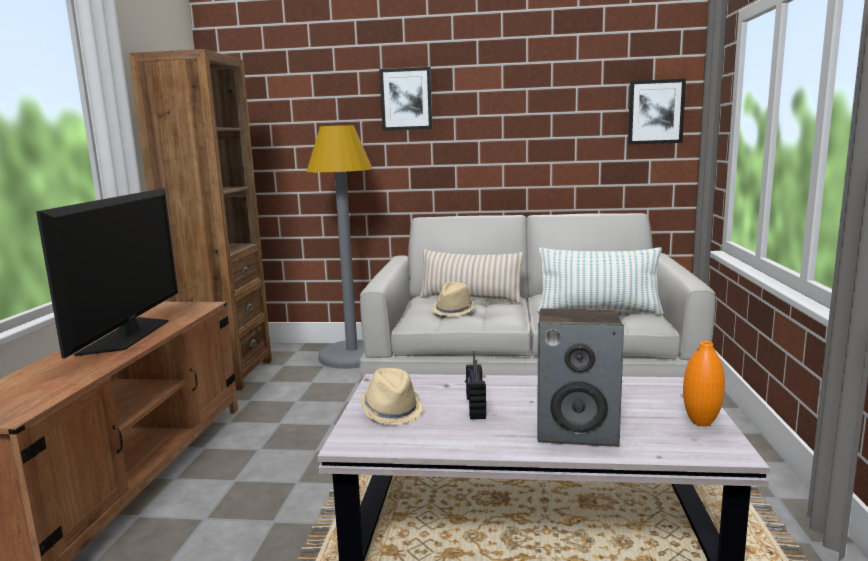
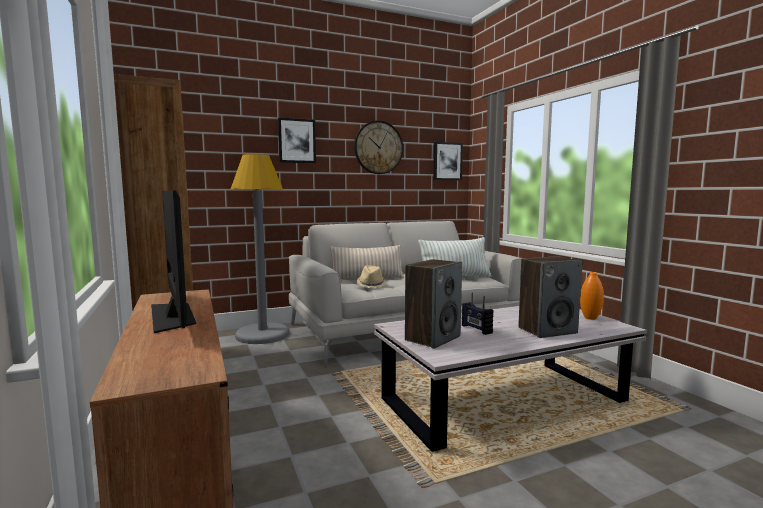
camera: 30 degrees left, 5 degrees down
beige hat [361,368,424,425] -> speaker [405,259,462,349]
none -> wall clock [354,120,403,174]

